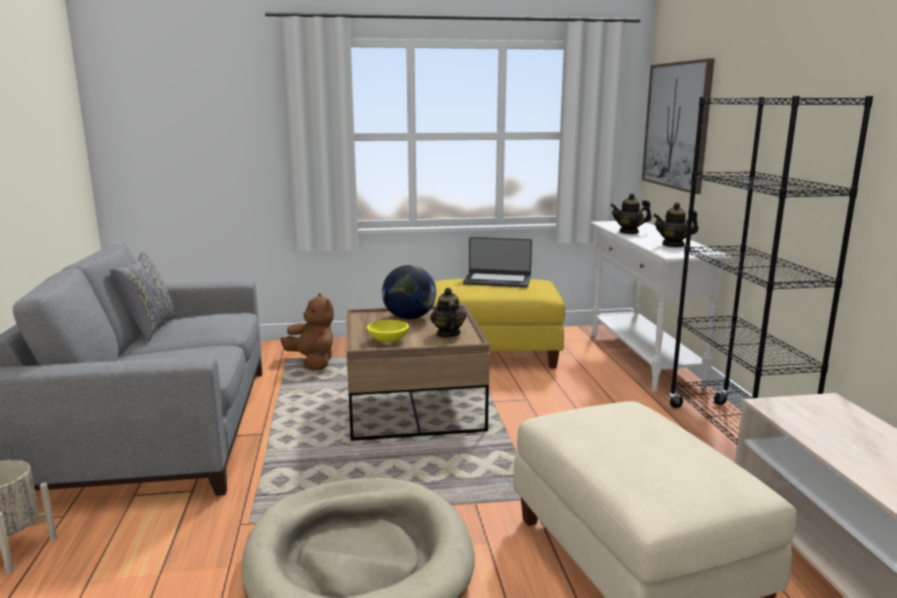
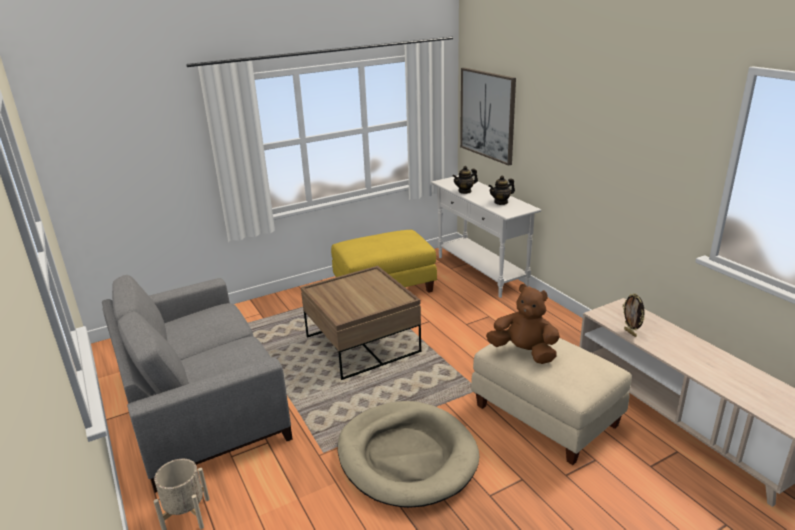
camera: 20 degrees left, 10 degrees up
grey pillow [110,252,177,341] -> none
brown plush toy [281,293,334,370] -> brown plush toy moved to [486,284,560,364]
yellow bowl [367,320,409,343] -> none
globe [382,265,436,319] -> none
teapot [430,287,466,337] -> none
laptop [463,237,532,287] -> none
black bookcase [669,96,873,444] -> none
none -> picture frame [623,293,645,337]

